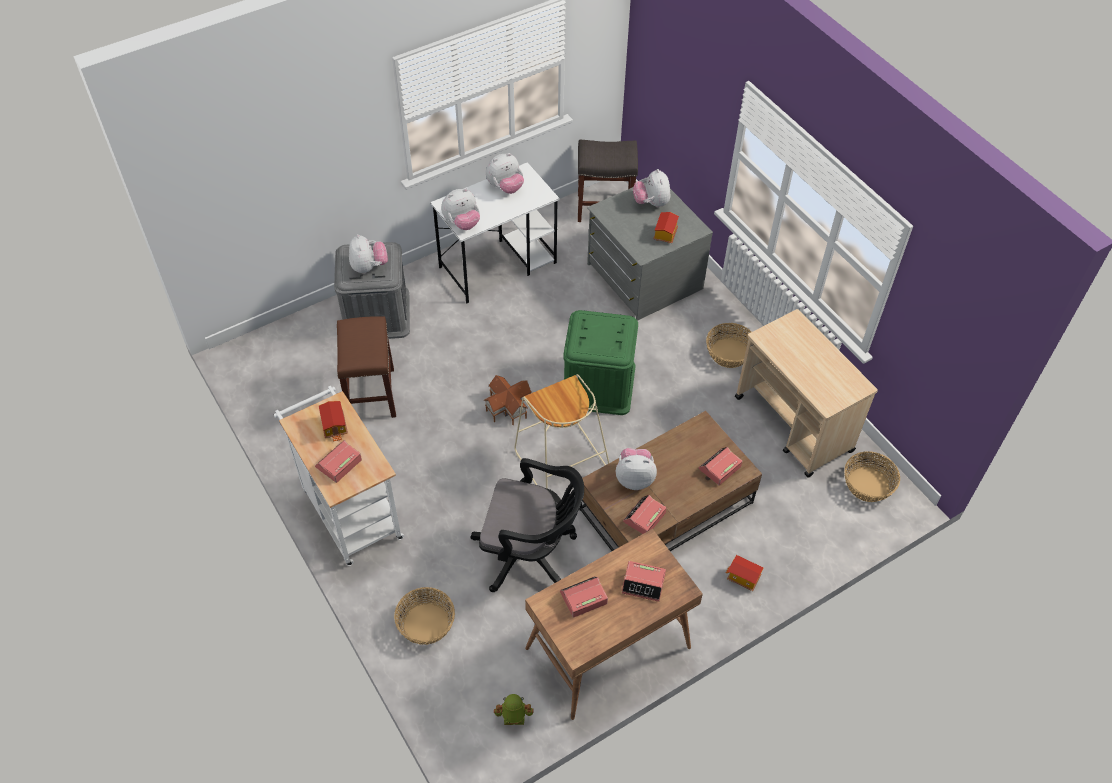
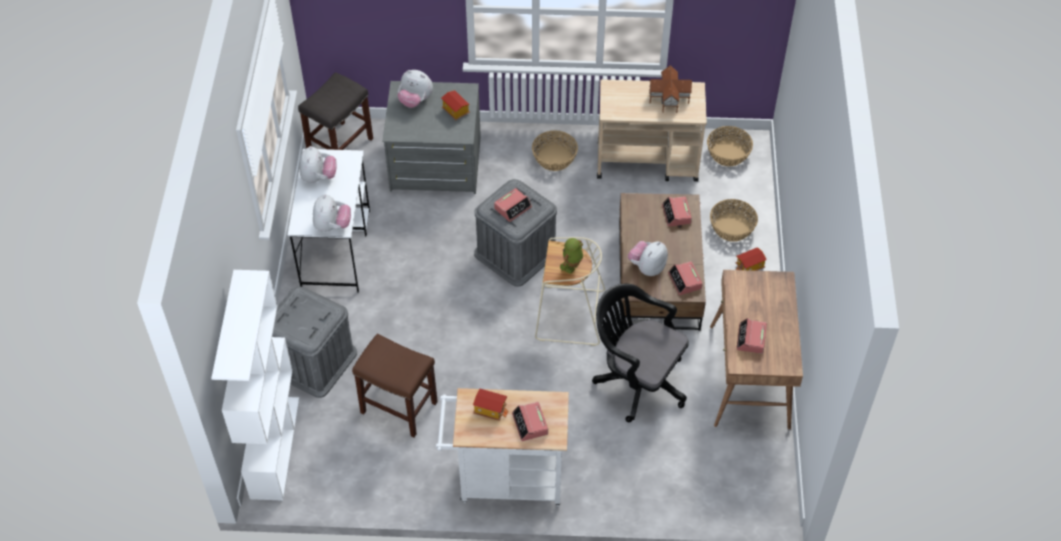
camera: 55 degrees left, 0 degrees up
plush toy [349,234,388,273] -> none
basket [394,587,455,645] -> basket moved to [710,199,758,242]
black office chair [471,458,584,592] -> black office chair turned 105 degrees counterclockwise [592,284,689,422]
toy house [484,375,532,425] -> toy house moved to [649,65,692,113]
toy robot [494,694,534,725] -> toy robot moved to [560,238,583,274]
green storage box [563,310,638,415] -> grey storage box [474,179,557,287]
alarm clock [622,561,666,602] -> alarm clock moved to [494,188,532,222]
none -> white bookcase [211,270,299,501]

